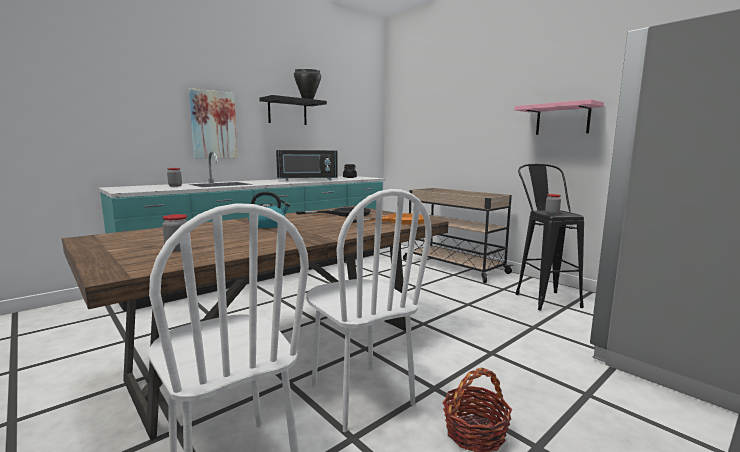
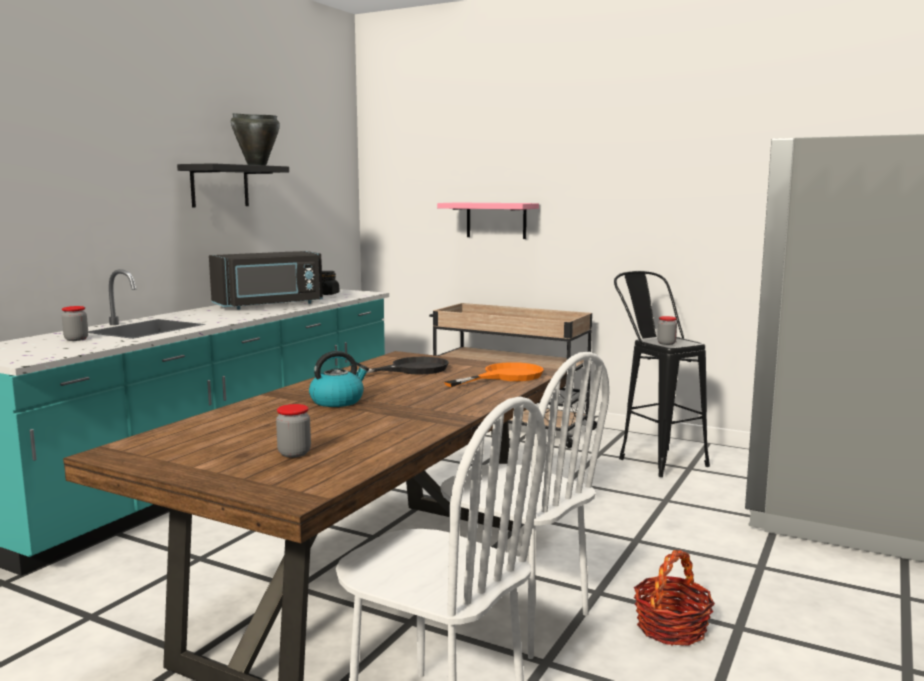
camera: 20 degrees left, 0 degrees up
picture [189,88,238,159] -> none
pink shelf [514,99,604,135] -> pink shelf moved to [437,203,539,239]

